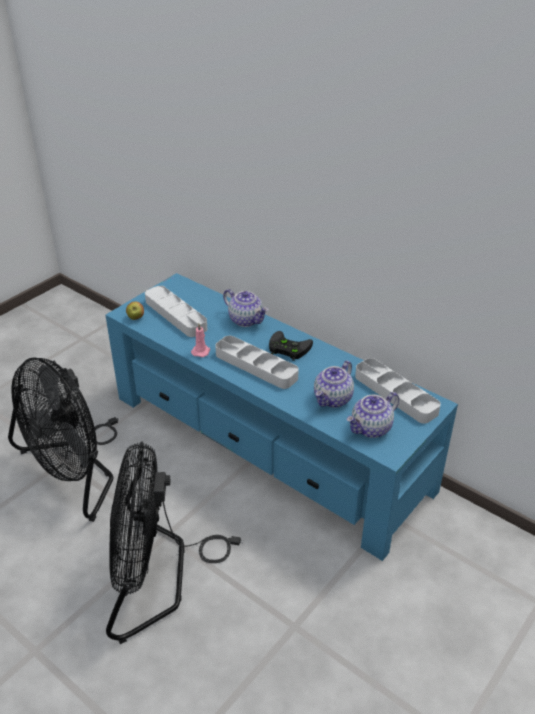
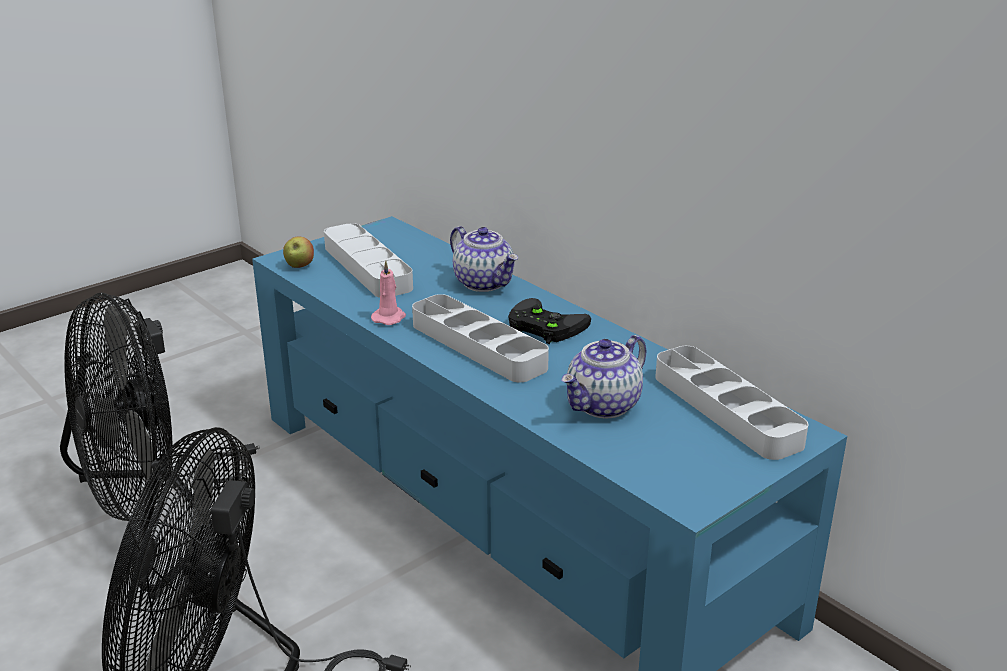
camera: 10 degrees right, 10 degrees down
teapot [346,392,399,438] -> none

